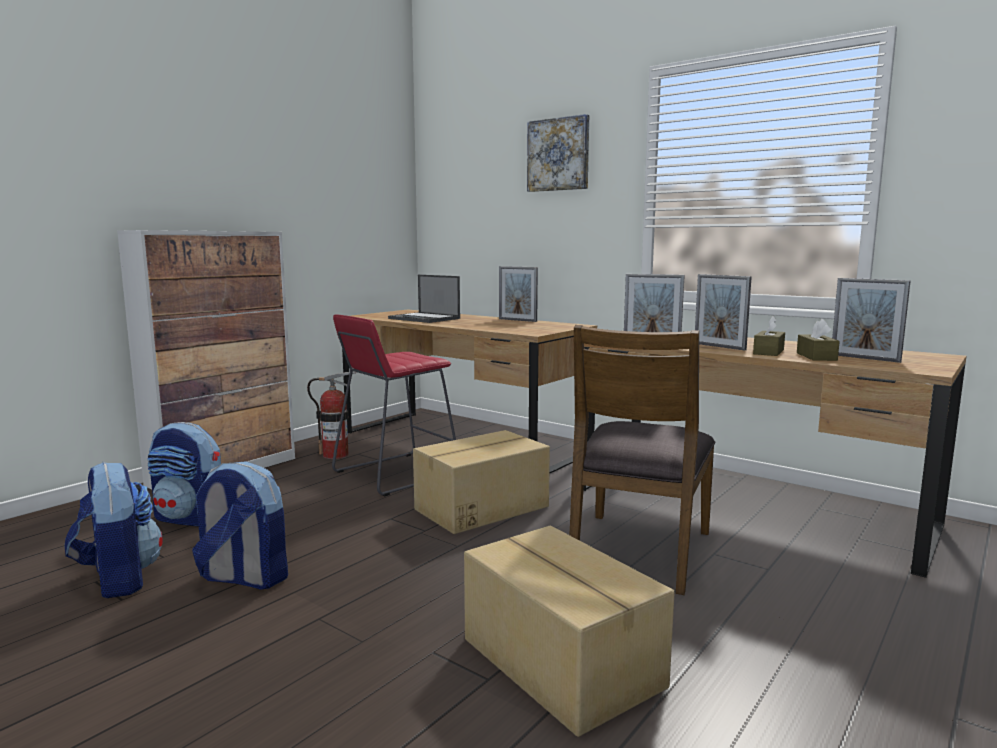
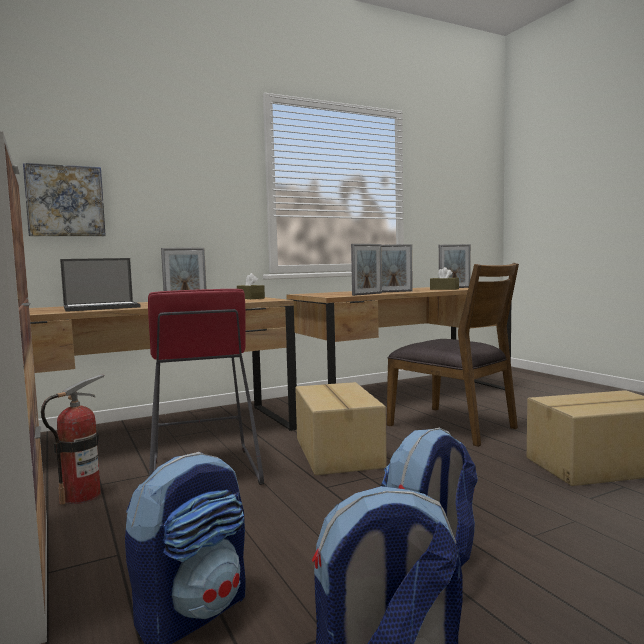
camera: 65 degrees left, 5 degrees down
picture [527,114,589,192] -> picture moved to [23,163,106,236]
brown tissue box [753,316,785,356] -> brown tissue box moved to [237,273,265,299]

